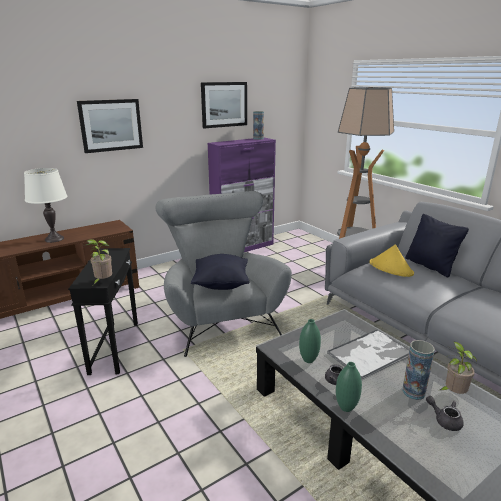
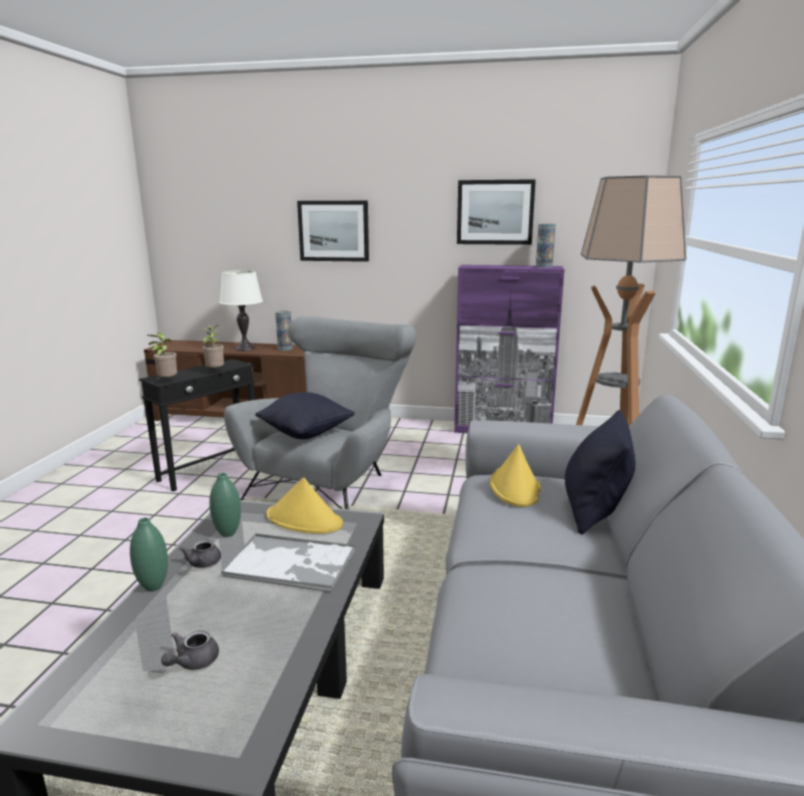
camera: 45 degrees right, 5 degrees down
vase [402,340,435,400] -> vase moved to [275,311,293,351]
grey teapot [426,396,464,431] -> grey teapot turned 150 degrees counterclockwise [161,630,219,670]
potted plant [438,342,477,394] -> potted plant moved to [202,325,224,369]
none -> yellow hat [266,477,343,534]

